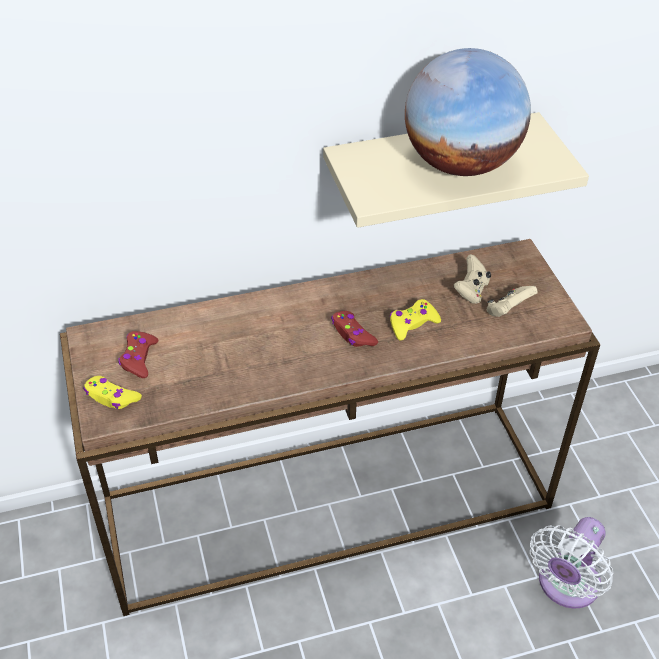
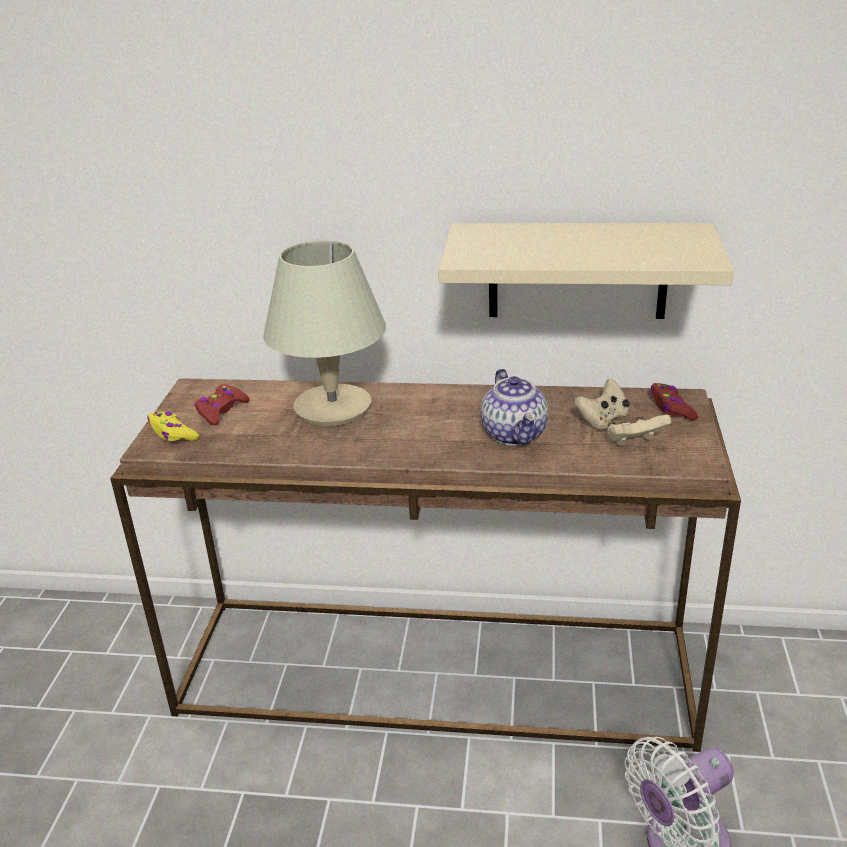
camera: 25 degrees right, 15 degrees down
red game controller [331,311,378,347] -> red game controller moved to [651,383,698,420]
yellow game controller [390,299,441,341] -> teapot [481,369,548,446]
globe [405,48,531,176] -> none
none -> beige table lamp [263,240,386,426]

